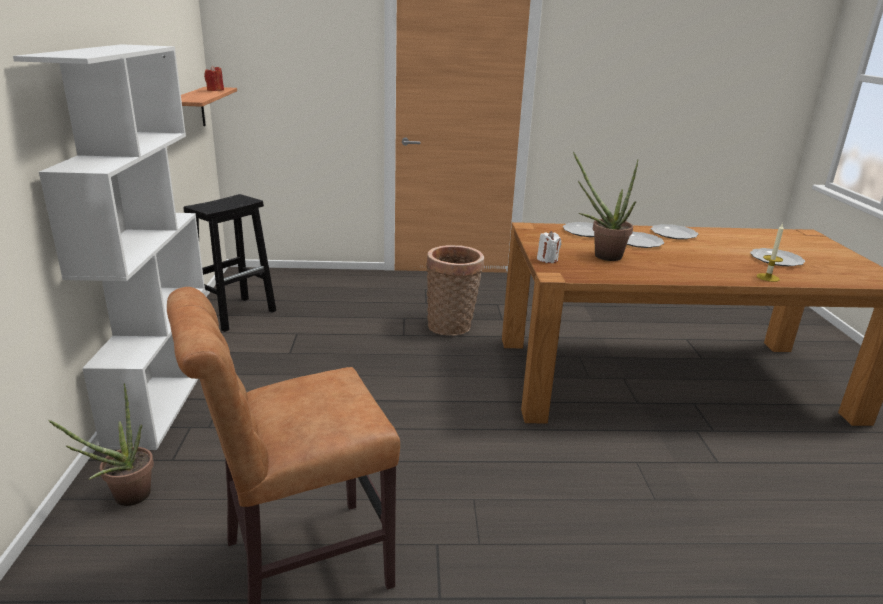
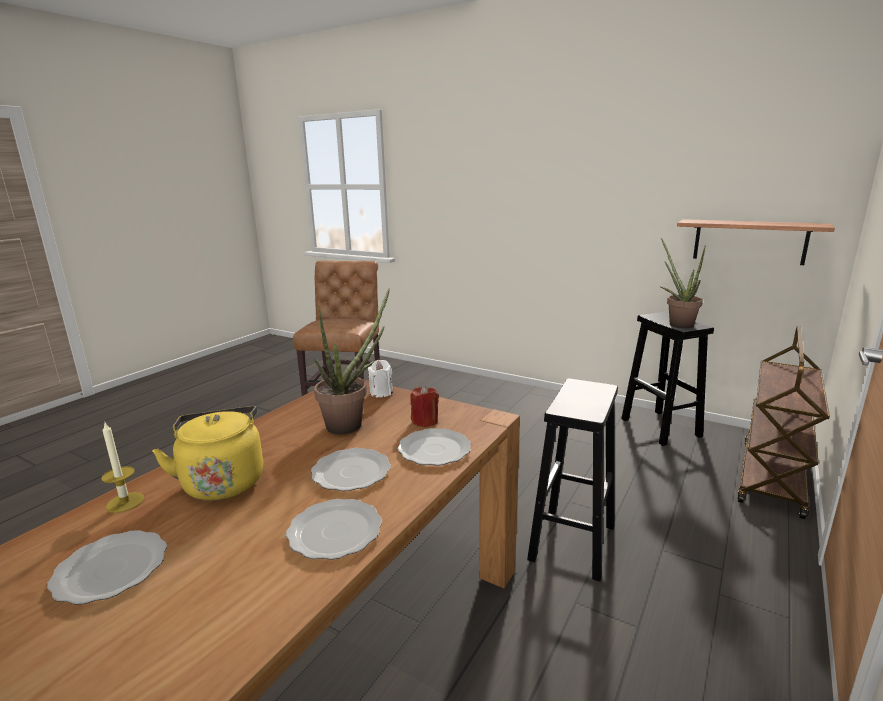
camera: 125 degrees right, 5 degrees down
white bookcase [13,44,205,450] -> none
potted plant [48,384,154,506] -> potted plant moved to [660,238,706,329]
red candle [204,65,224,91] -> red candle moved to [410,385,439,427]
basket [426,245,484,336] -> black stool [527,378,618,581]
none -> yellow kettle [152,406,263,501]
none -> brown cart [737,326,830,519]

